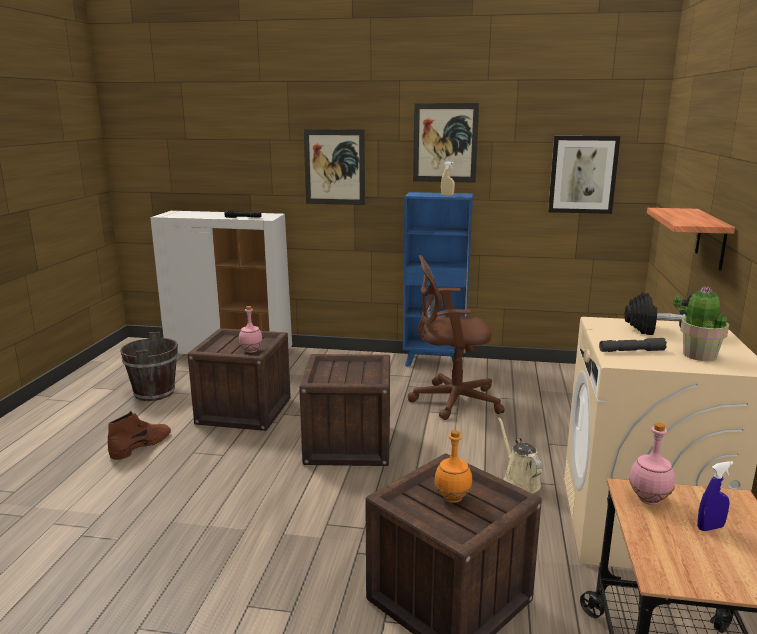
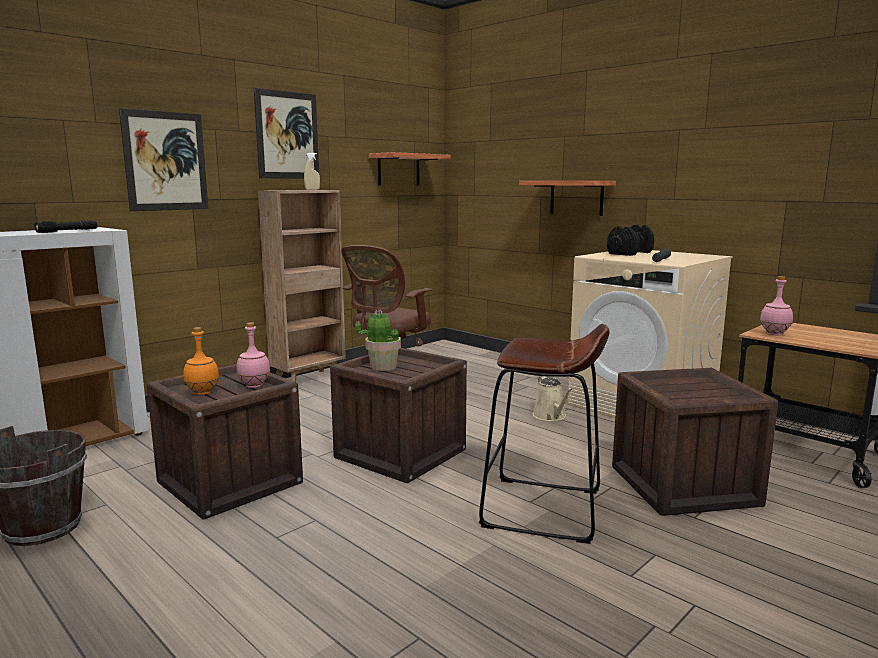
camera: 55 degrees left, 5 degrees down
brown boot [108,411,171,460] -> none
blue bookcase [403,192,473,367] -> brown bookcase [258,190,346,382]
orange bottle [434,430,472,503] -> orange bottle moved to [183,327,219,395]
beige watering can [498,417,542,493] -> beige watering can turned 120 degrees counterclockwise [533,376,573,421]
picture [548,136,620,214] -> shelf [369,152,451,186]
potted plant [673,287,729,361] -> potted plant moved to [355,309,401,371]
blue spray bottle [697,461,734,531] -> none
none -> brown stool [479,324,609,544]

